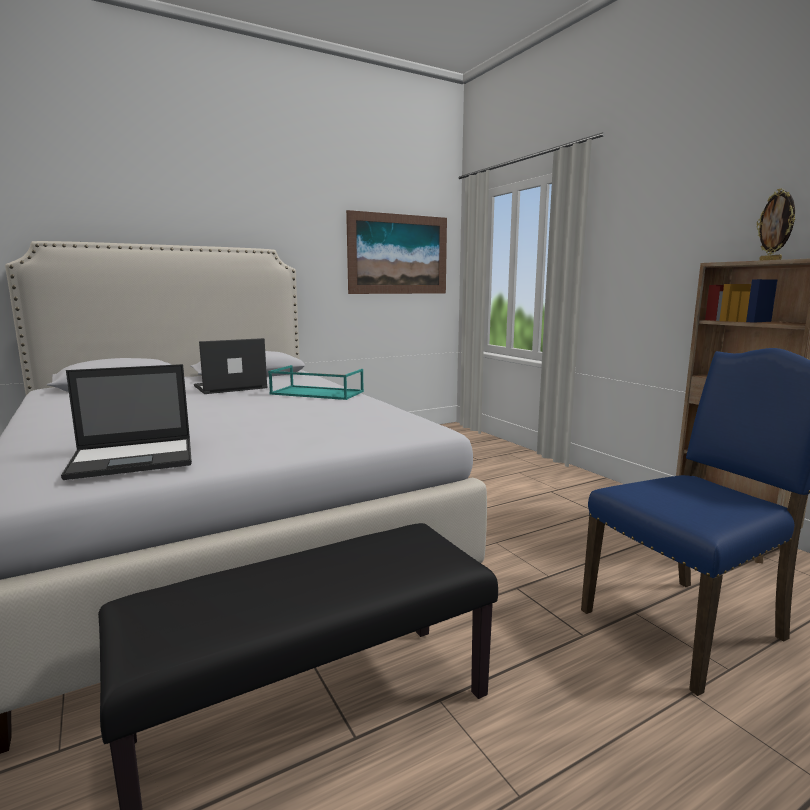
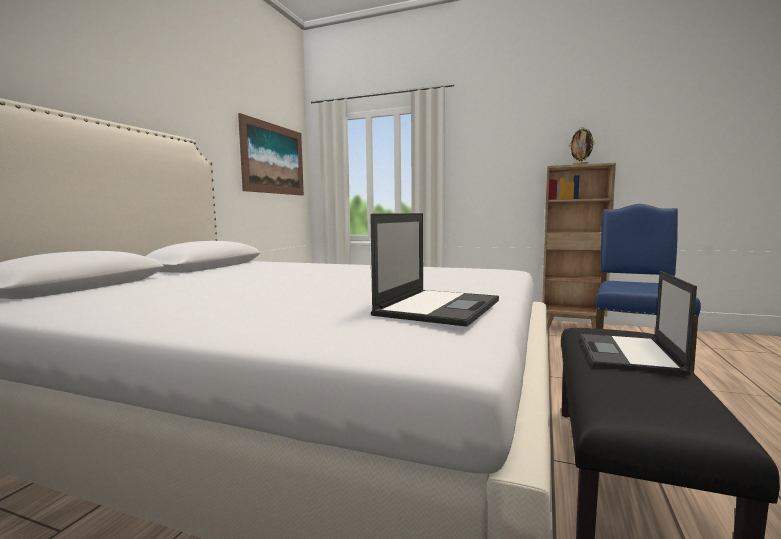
camera: 40 degrees left, 5 degrees down
laptop [194,338,268,394] -> laptop moved to [581,271,697,376]
turquoise tray [268,365,364,400] -> none

